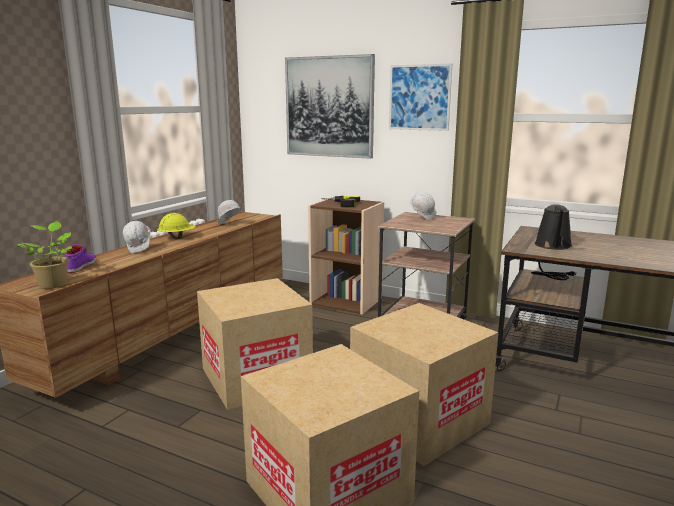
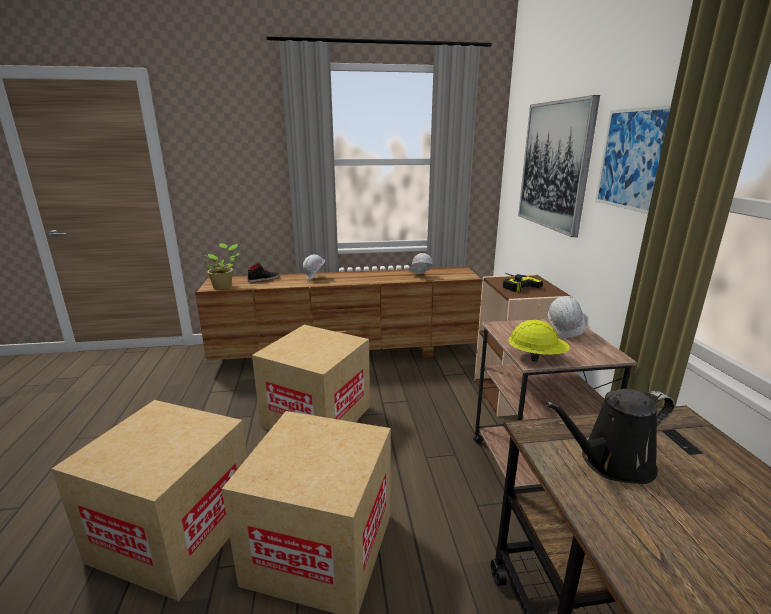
camera: 55 degrees right, 5 degrees up
purple shoe [65,244,96,273] -> black shoe [248,263,280,283]
yellow hard hat [158,213,196,239] -> yellow hard hat moved to [508,320,570,362]

